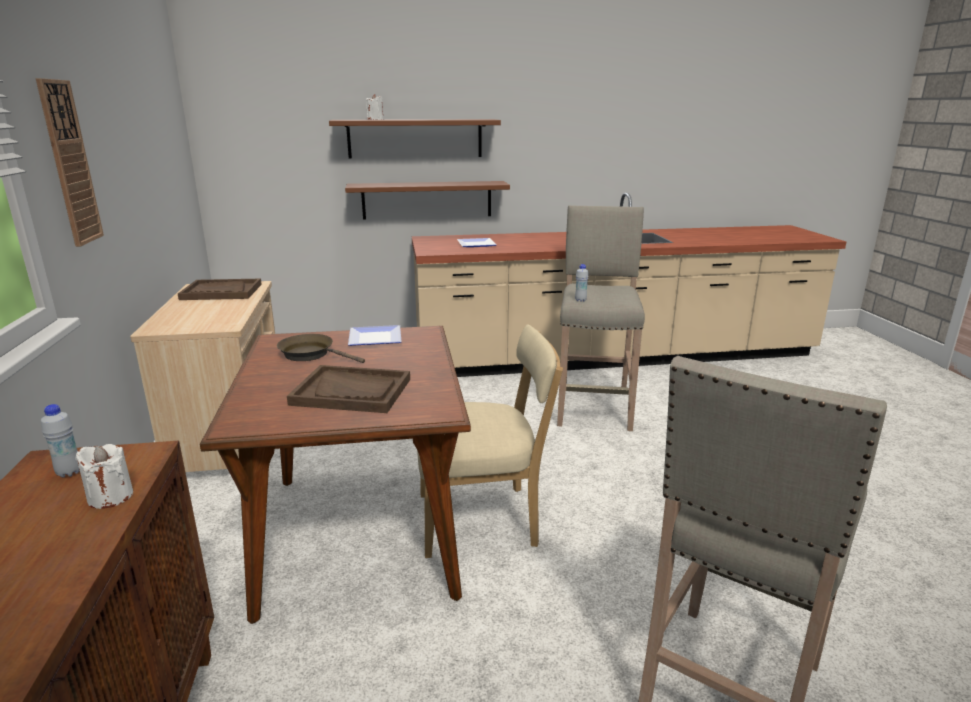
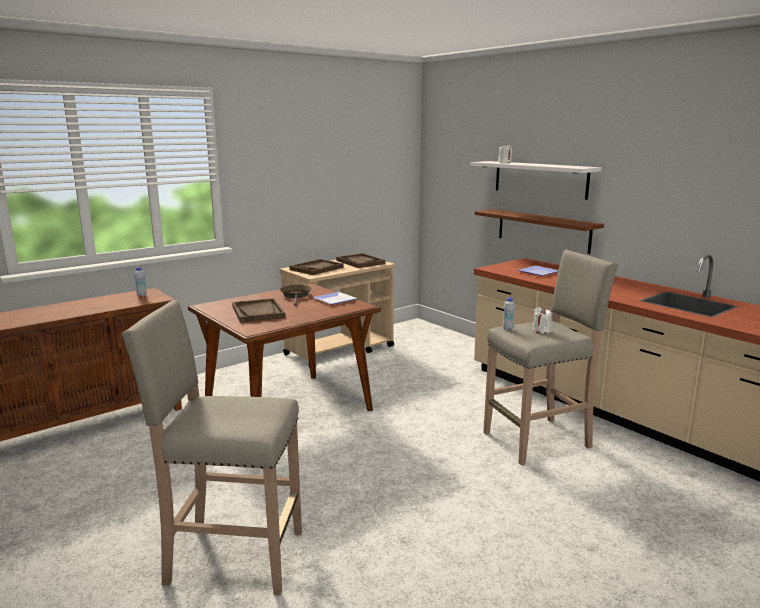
camera: 60 degrees right, 5 degrees down
wall clock [36,78,104,247] -> none
white candle [75,444,133,509] -> white candle moved to [533,307,552,334]
brown shelf [329,119,501,158] -> white shelf [471,161,602,200]
beige chair [417,324,563,558] -> none
none -> brown tray [289,259,344,275]

